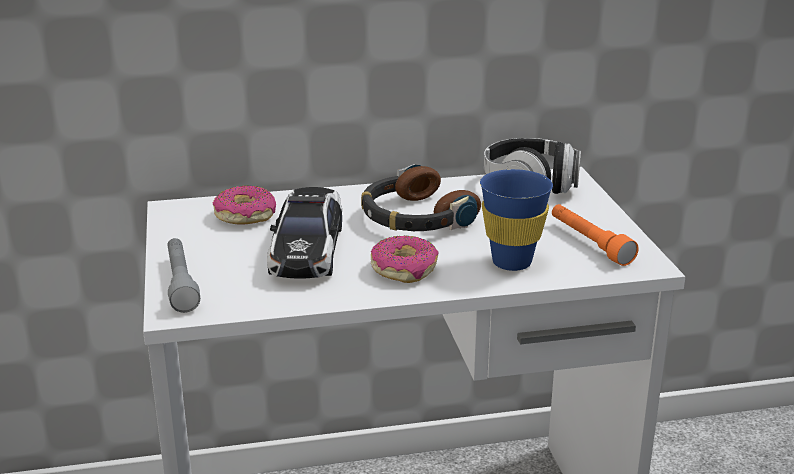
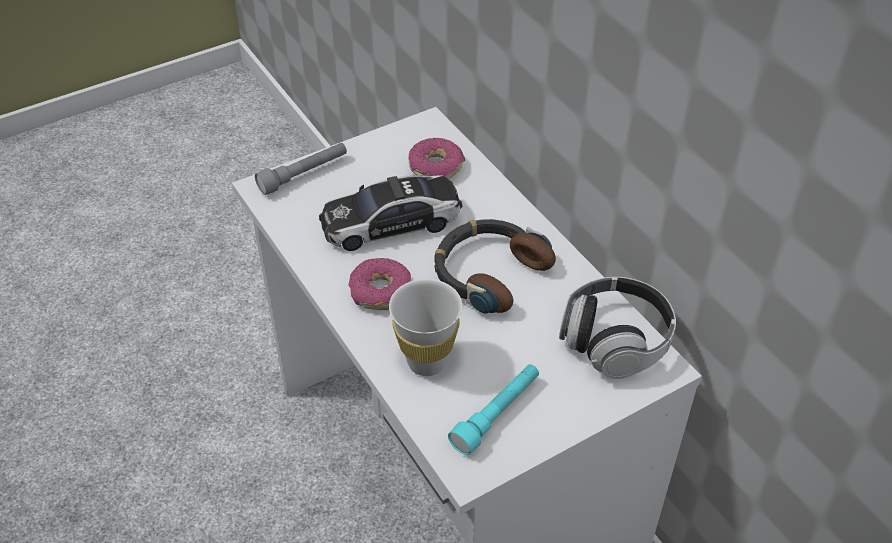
camera: 70 degrees right, 20 degrees up
blue cup [480,169,553,271] -> white cup [389,279,462,376]
orange flashlight [552,204,638,266] -> turquoise flashlight [448,364,539,455]

